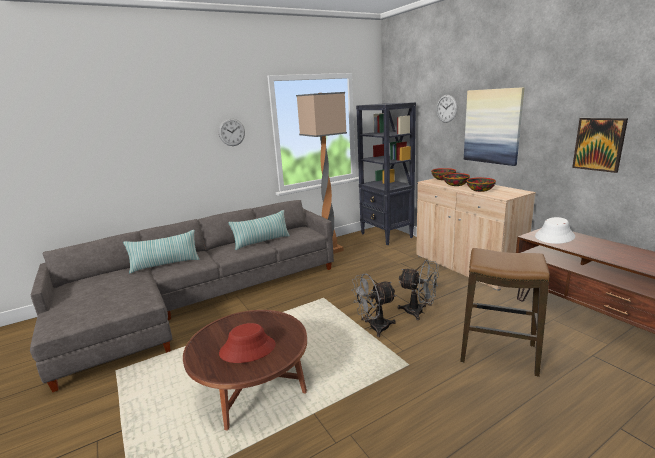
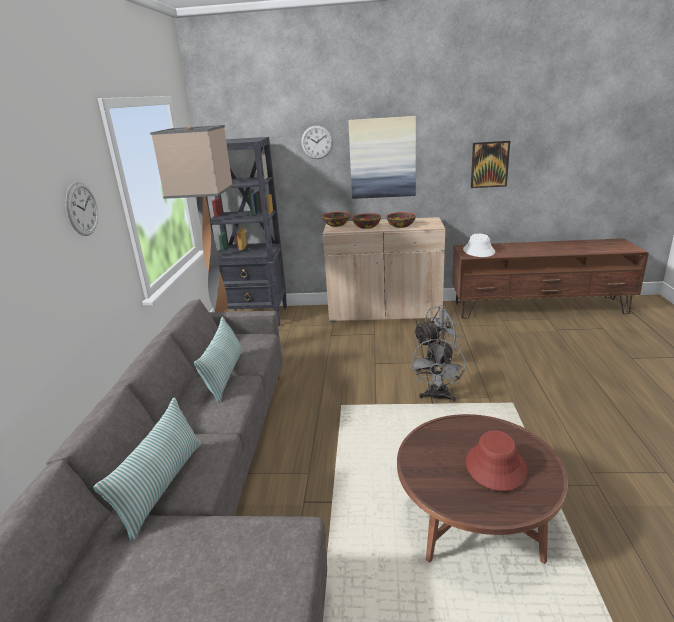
camera: 55 degrees left, 5 degrees up
stool [460,248,550,377] -> none

